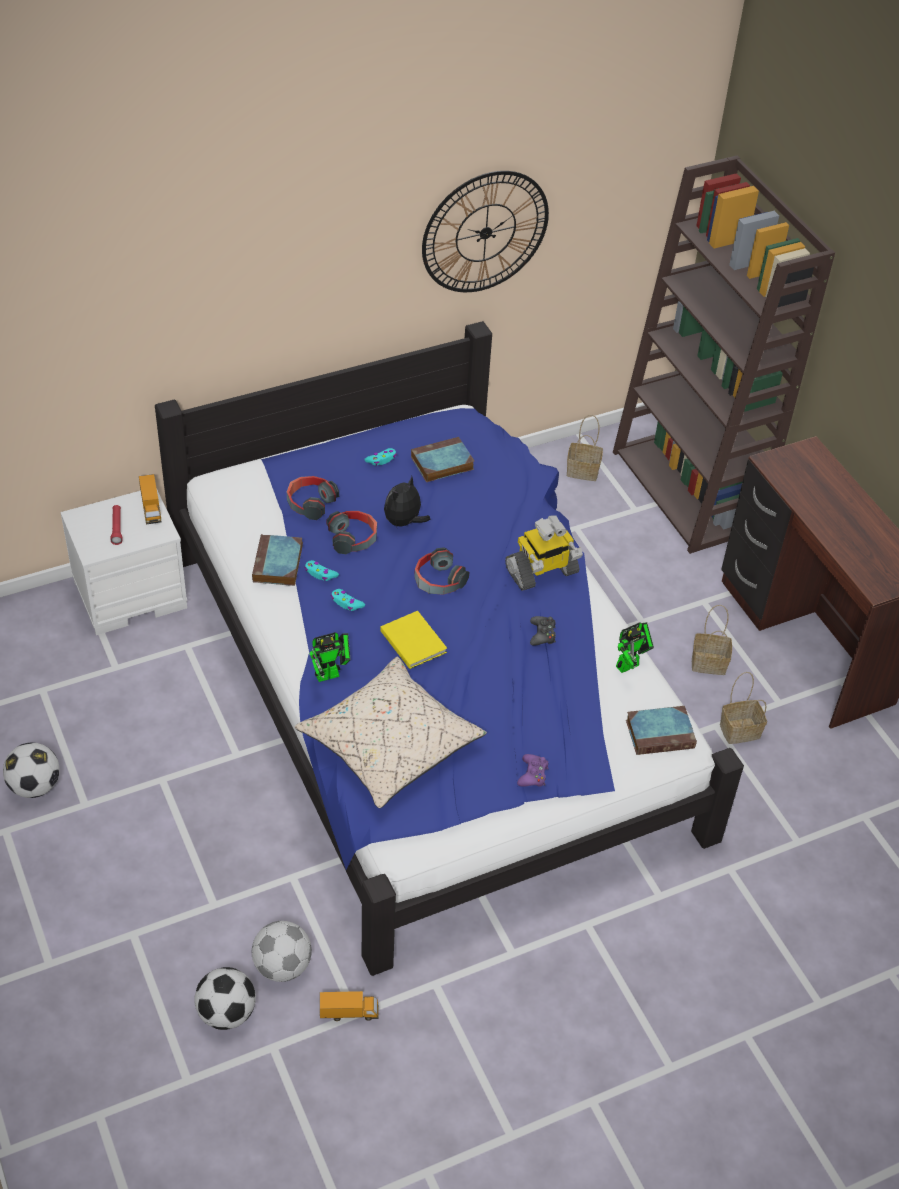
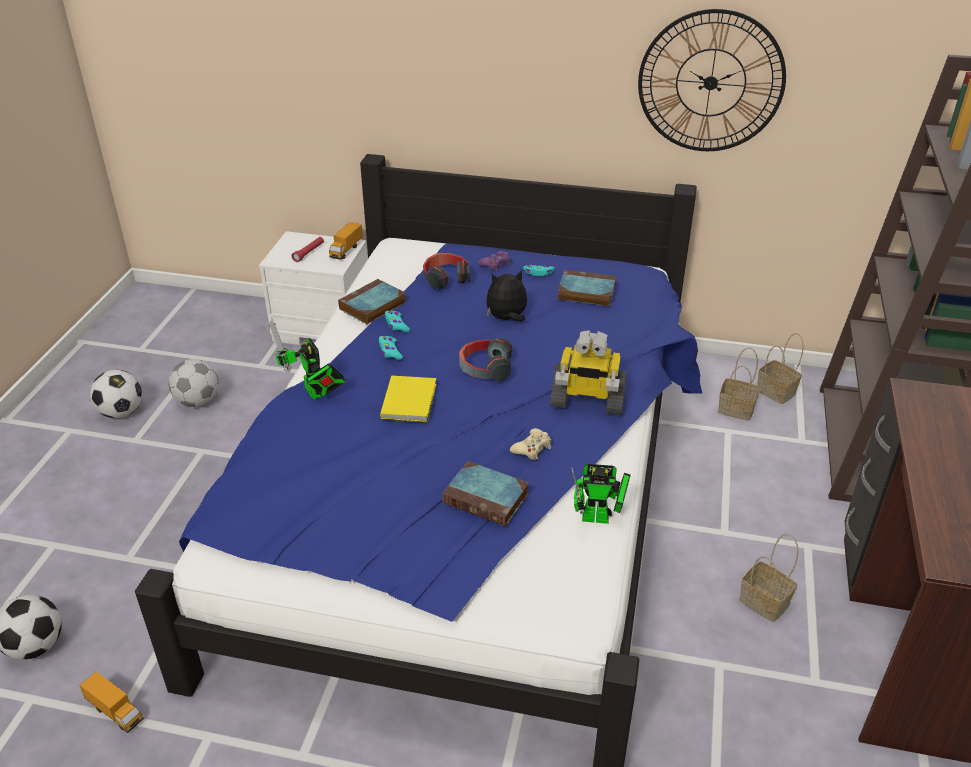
camera: 40 degrees right, 10 degrees down
football [252,921,312,982] -> football moved to [168,359,219,407]
beige pillow [294,657,487,808] -> none
toy robot [310,632,351,682] -> toy robot turned 45 degrees clockwise [269,321,346,399]
headphones [327,511,377,554] -> none
purple game controller [517,754,549,787] -> purple game controller moved to [478,251,511,271]
black game controller [530,616,556,645] -> beige game controller [510,428,551,460]
book [626,706,697,755] -> book moved to [442,461,529,527]
basket [720,672,767,744] -> basket moved to [718,348,760,421]

